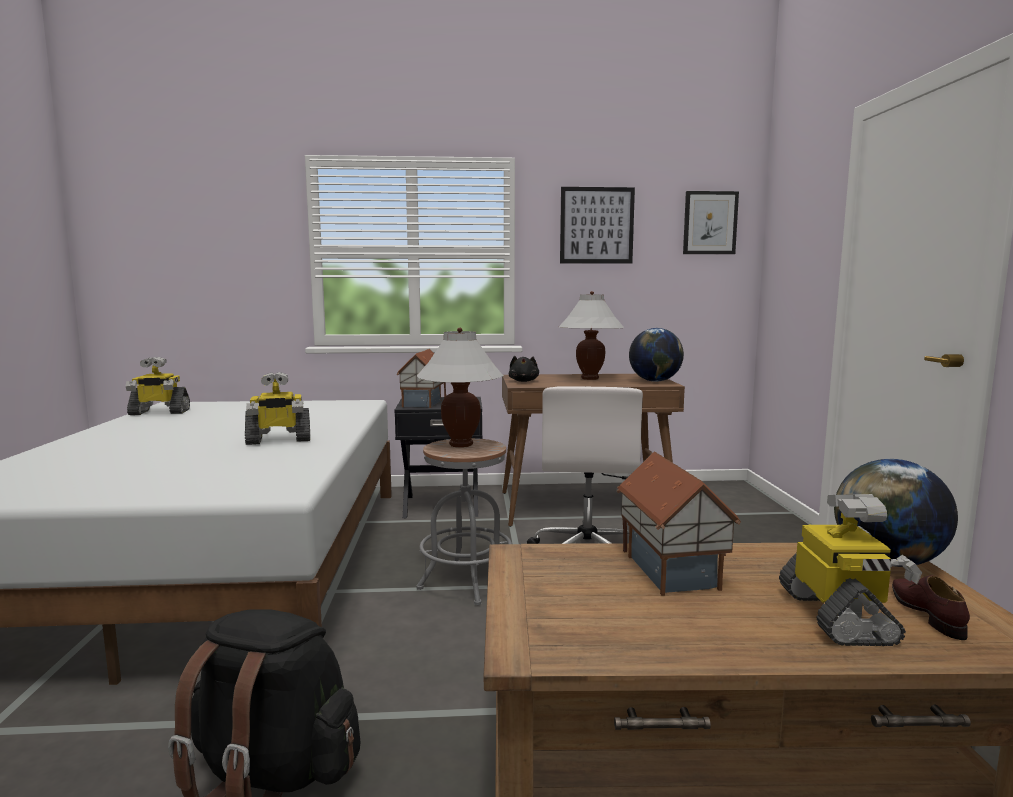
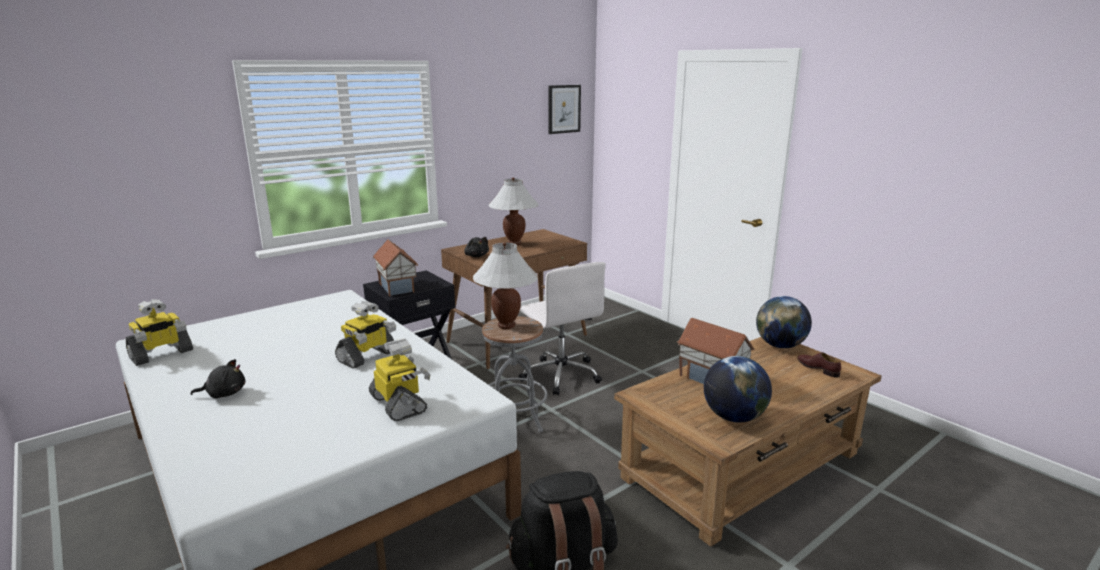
camera: 35 degrees left, 10 degrees up
picture [560,187,635,264] -> none
globe [629,328,684,382] -> globe moved to [704,356,772,423]
toy robot [779,494,922,646] -> toy robot moved to [369,339,431,421]
none -> black plush toy [190,359,246,399]

